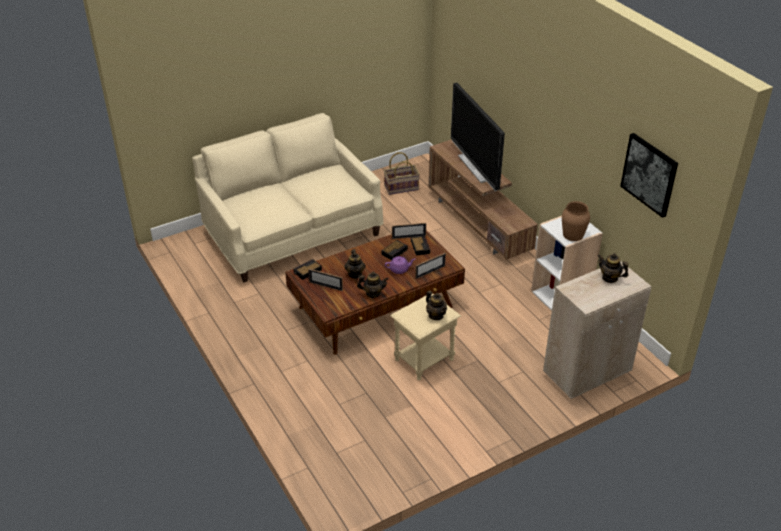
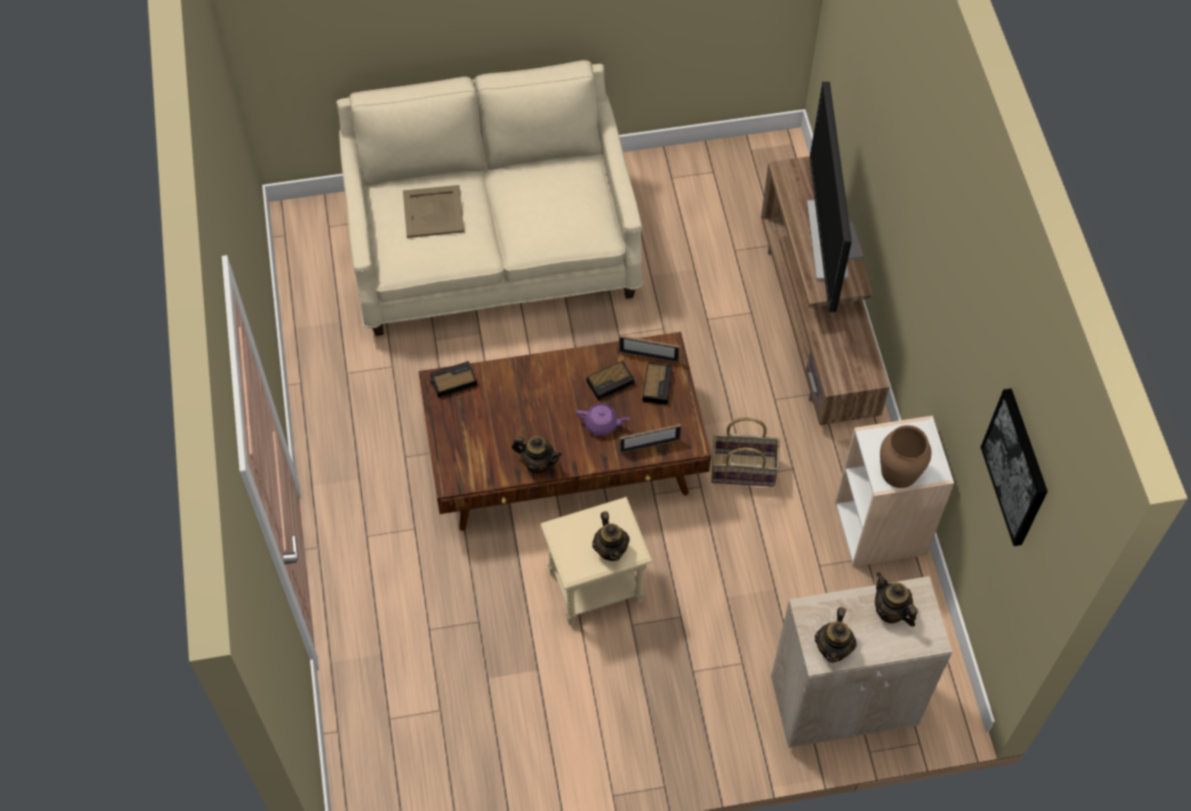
camera: 20 degrees right, 20 degrees up
picture frame [308,269,343,291] -> none
teapot [344,249,365,279] -> teapot moved to [815,607,857,663]
basket [384,152,420,195] -> basket moved to [711,417,780,487]
none -> beige tray [403,185,464,238]

